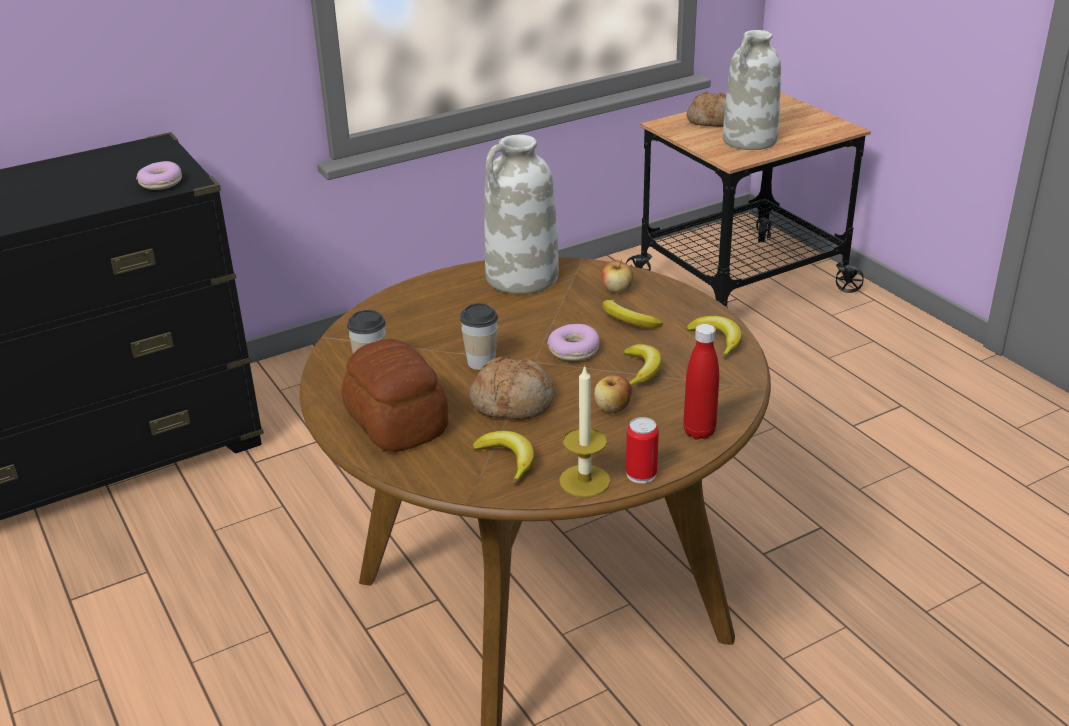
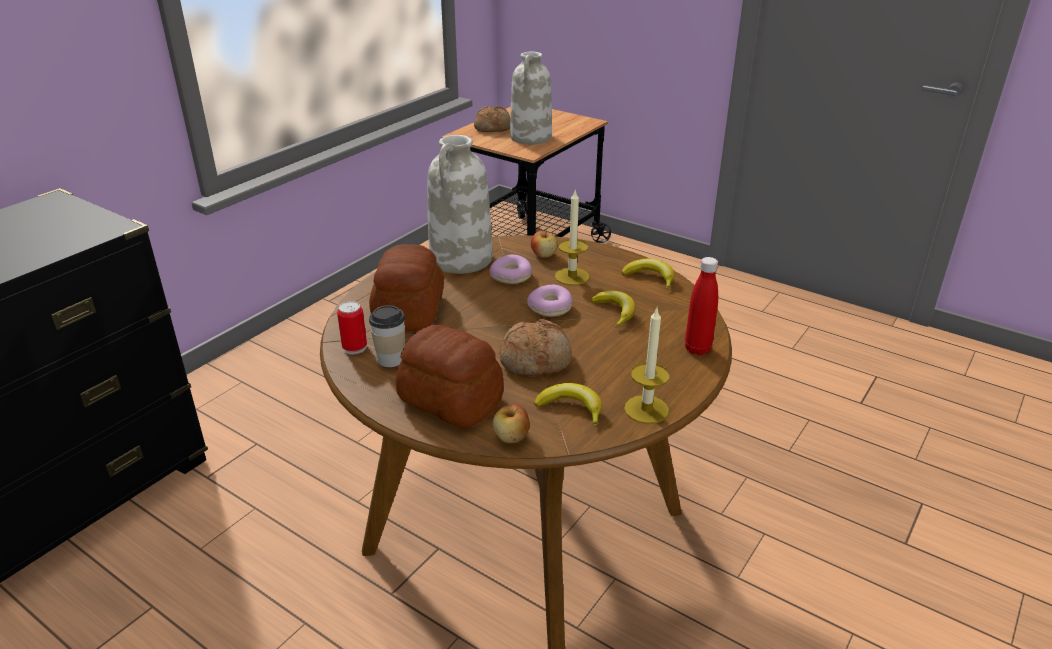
camera: 25 degrees left, 0 degrees up
donut [136,161,182,190] -> donut moved to [489,254,532,284]
cup [460,303,498,370] -> none
apple [594,375,632,413] -> apple moved to [493,404,530,443]
banana [602,299,662,328] -> candle [555,191,590,286]
can [626,417,659,484] -> can moved to [337,301,367,354]
none -> bread [369,244,444,331]

